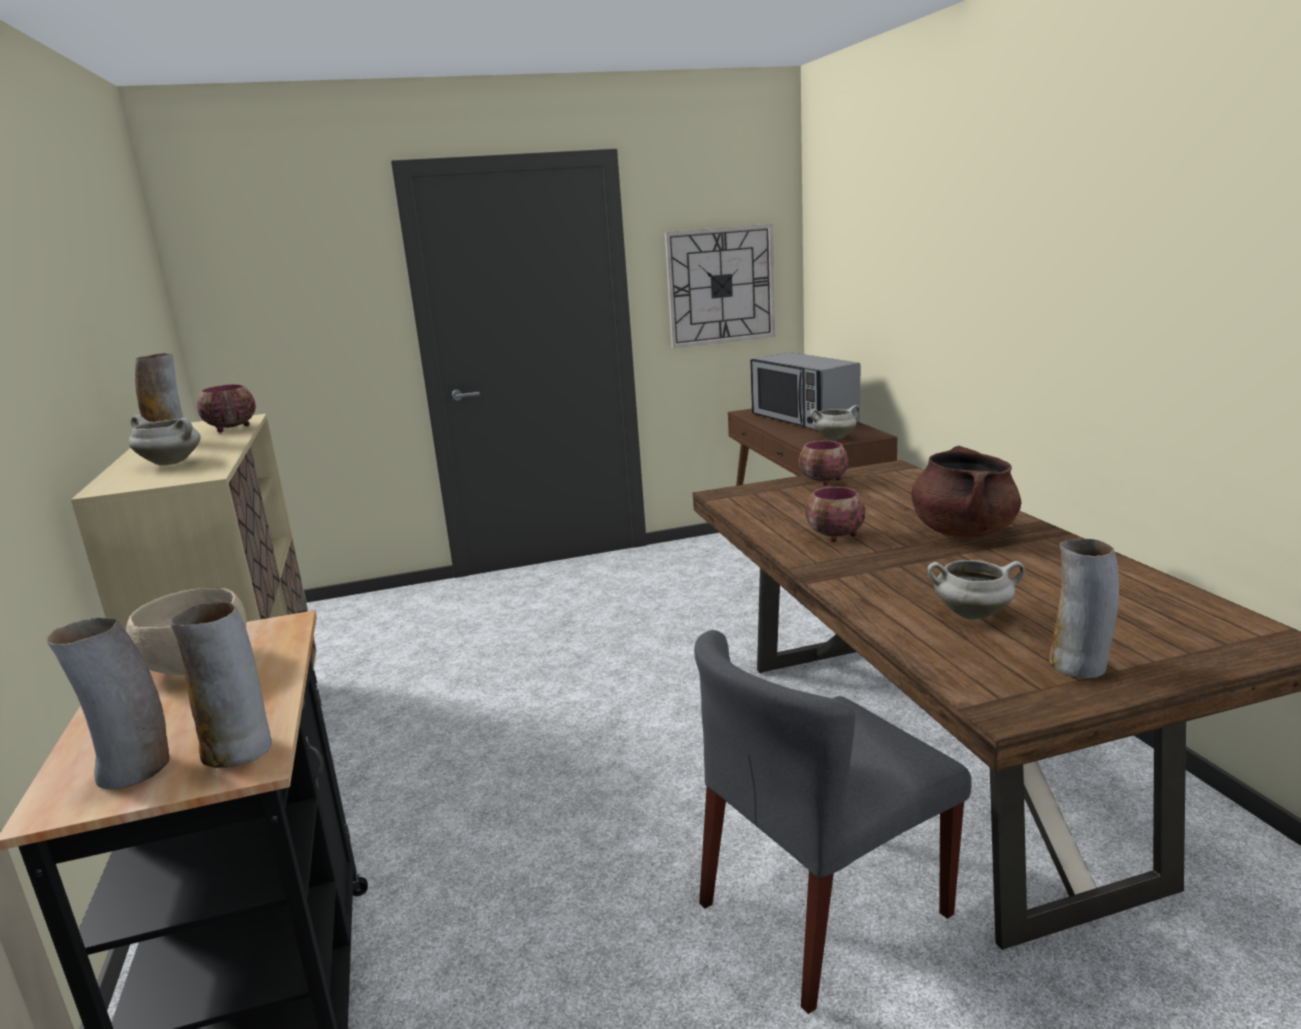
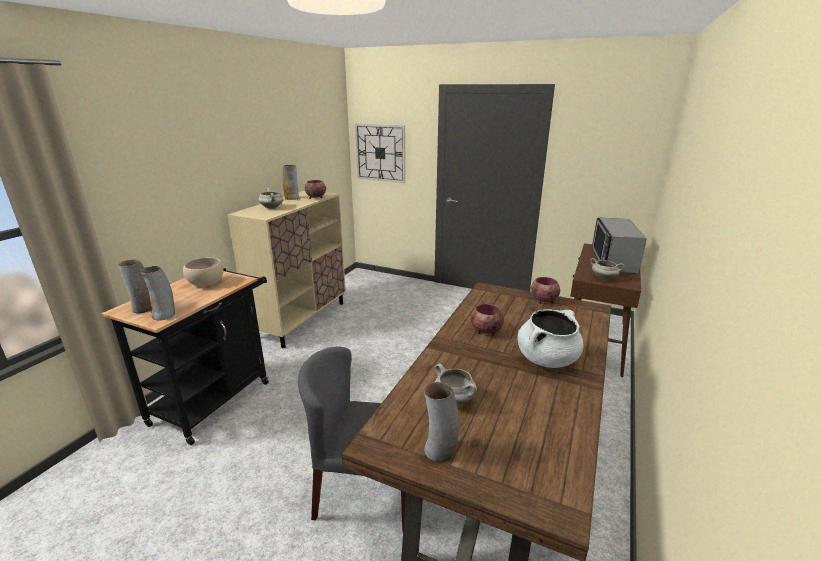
camera: 40 degrees right, 5 degrees up
wall clock [665,224,775,348] -> wall clock moved to [355,124,405,183]
brown cooking pot [911,446,1021,538] -> white cooking pot [517,309,584,368]

